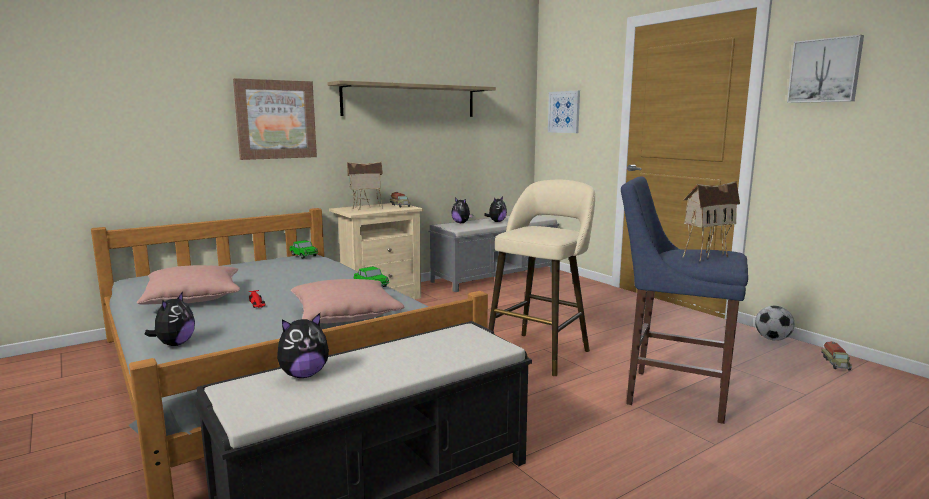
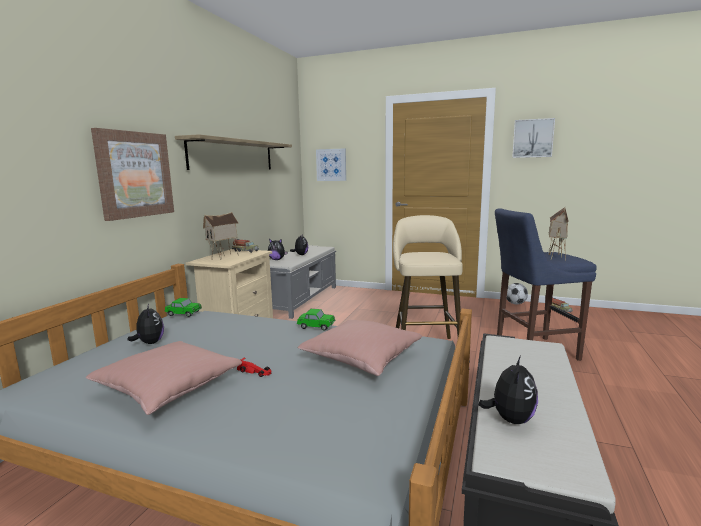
camera: 35 degrees left, 0 degrees up
plush toy [145,292,195,346] -> plush toy moved to [128,304,164,344]

